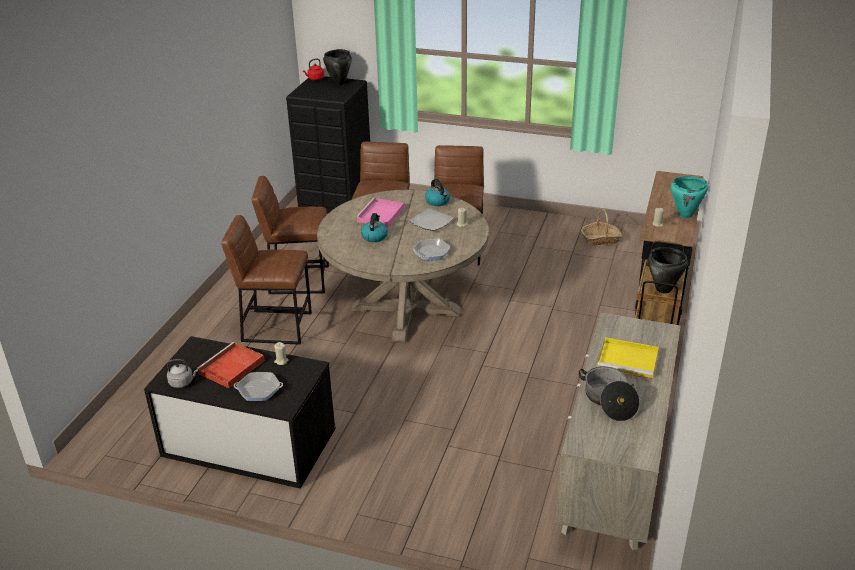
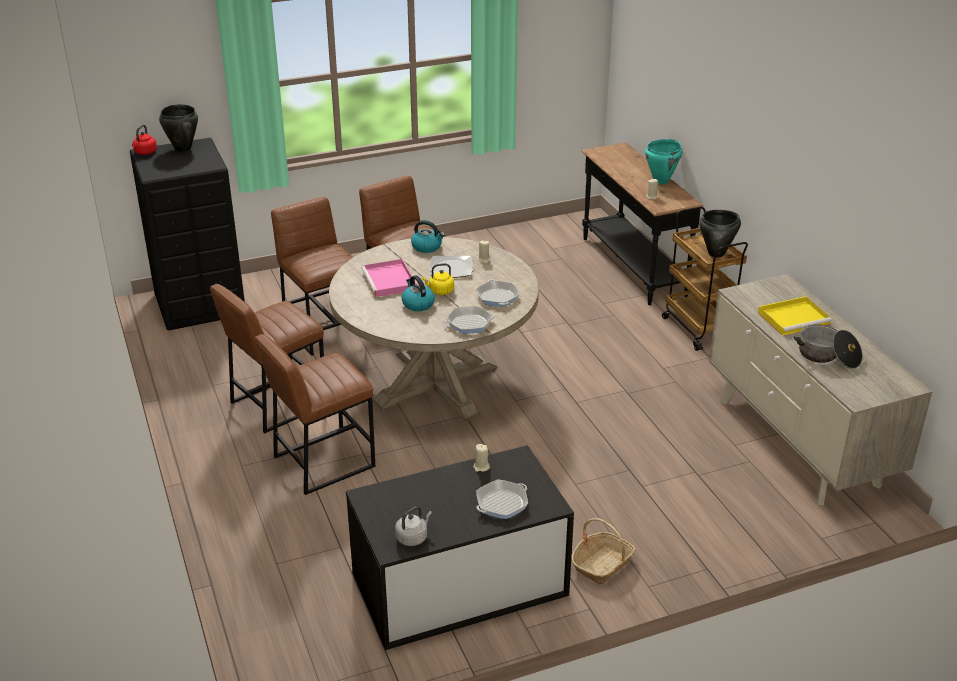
camera: 40 degrees left, 0 degrees up
red tray [197,342,265,388] -> none
basket [581,209,622,246] -> basket moved to [571,518,636,585]
none -> yellow kettle [422,263,454,295]
none -> frying pan [444,306,495,334]

